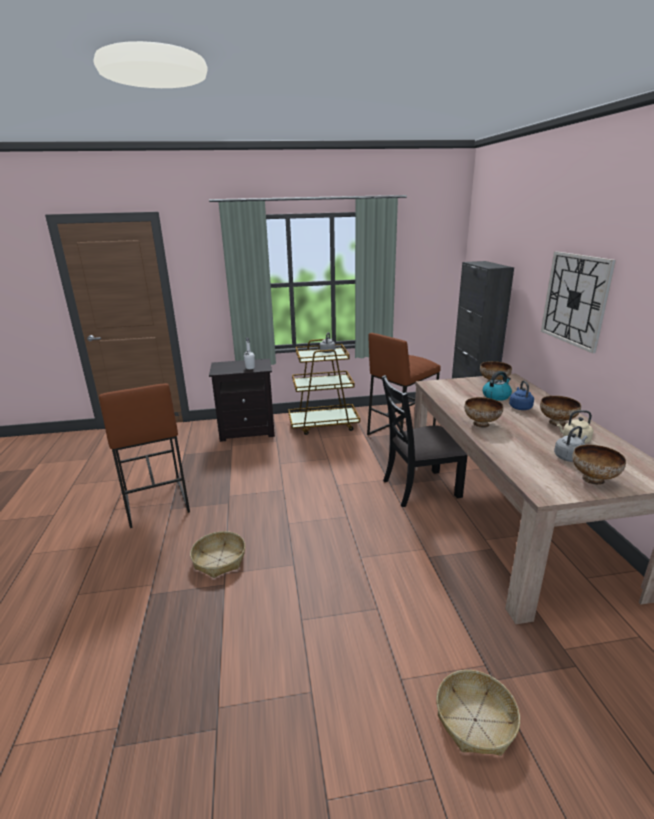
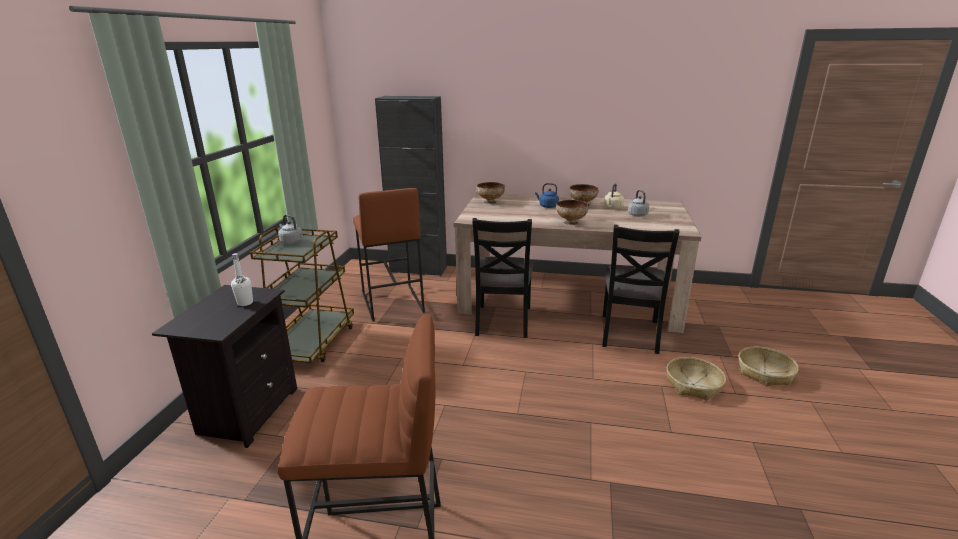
camera: 70 degrees left, 0 degrees up
basket [190,531,245,578] -> basket moved to [667,357,726,401]
kettle [483,371,512,401] -> none
wall clock [541,251,616,353] -> none
bowl [573,445,626,485] -> none
none -> black chair [602,225,679,354]

